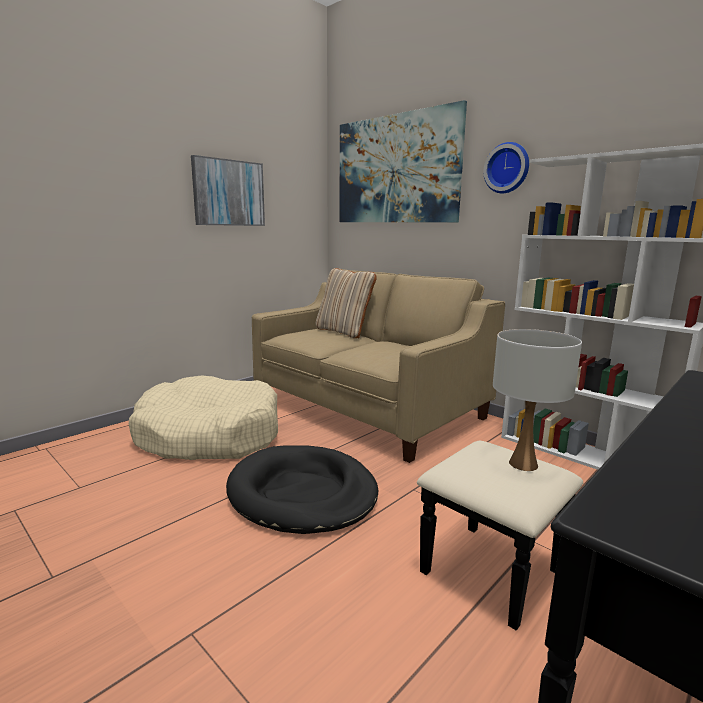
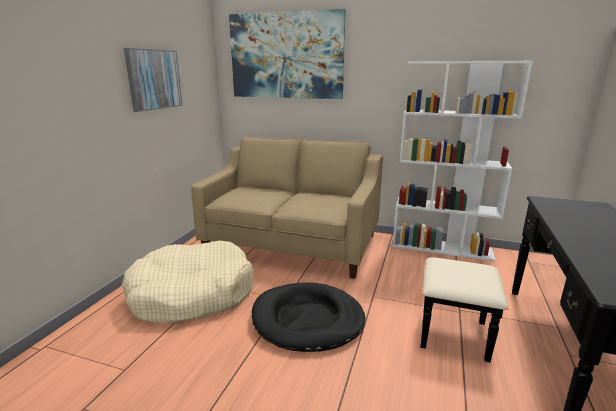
camera: 25 degrees left, 5 degrees up
beige pillow [316,268,376,338] -> none
wall clock [484,142,529,194] -> none
white table lamp [493,329,582,471] -> none

